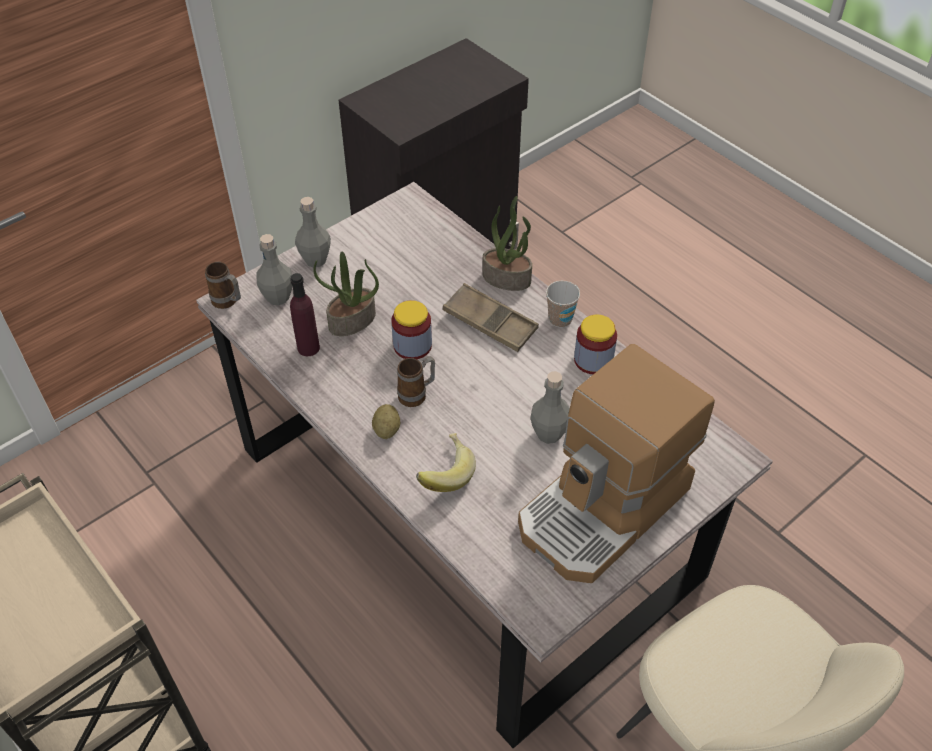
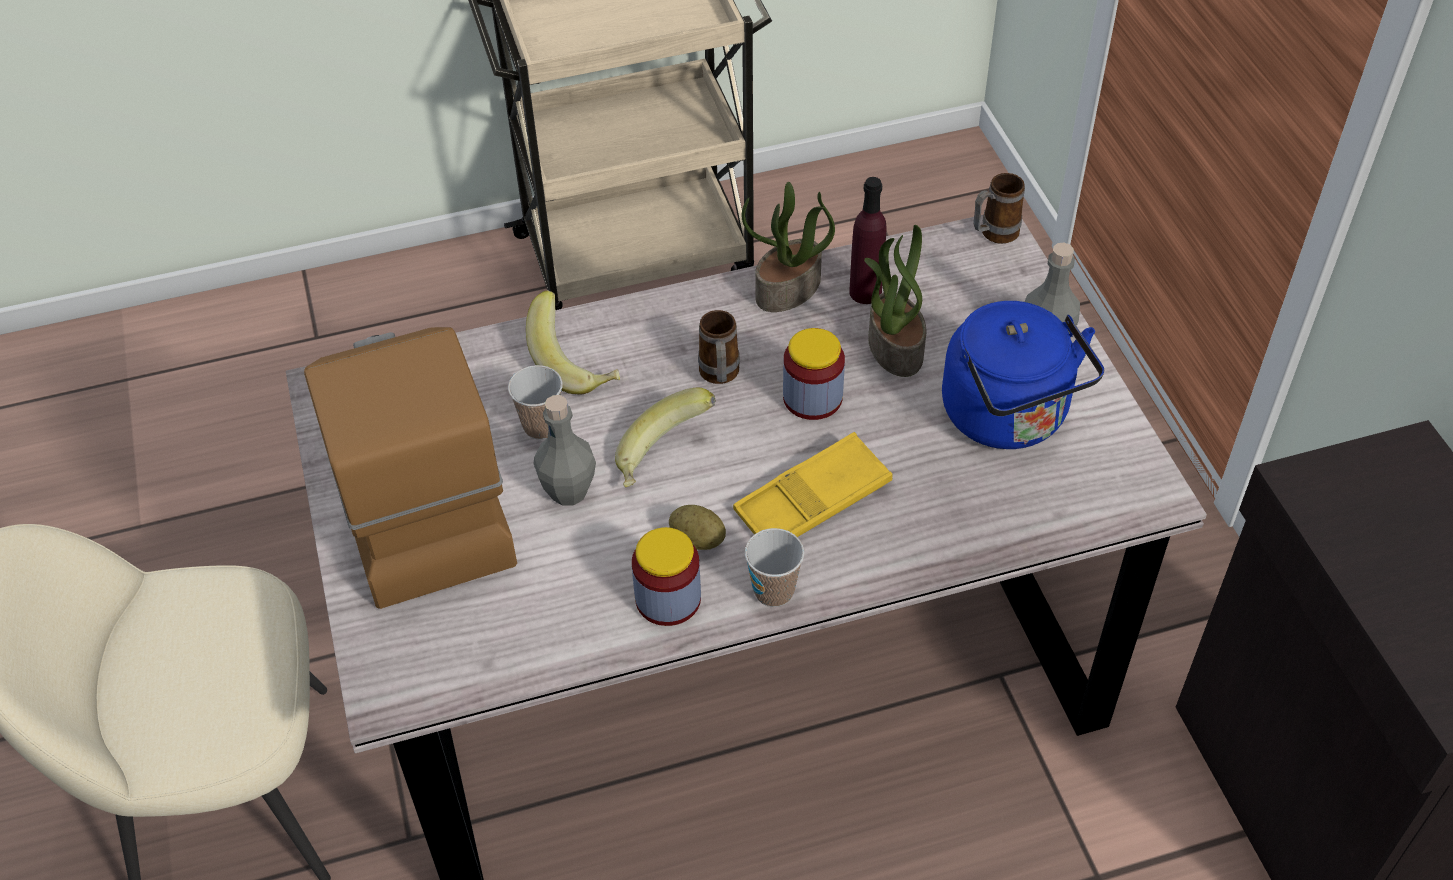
camera: 115 degrees right, 0 degrees up
grey bottle [256,234,292,305] -> none
potato [372,404,400,439] -> potato moved to [669,505,726,550]
brown tray [443,283,539,352] -> yellow tray [733,432,893,537]
potted plant [482,196,532,291] -> potted plant moved to [741,182,835,312]
none -> cup [508,365,563,439]
none -> banana [615,387,716,488]
none -> blue kettle [942,301,1104,449]

